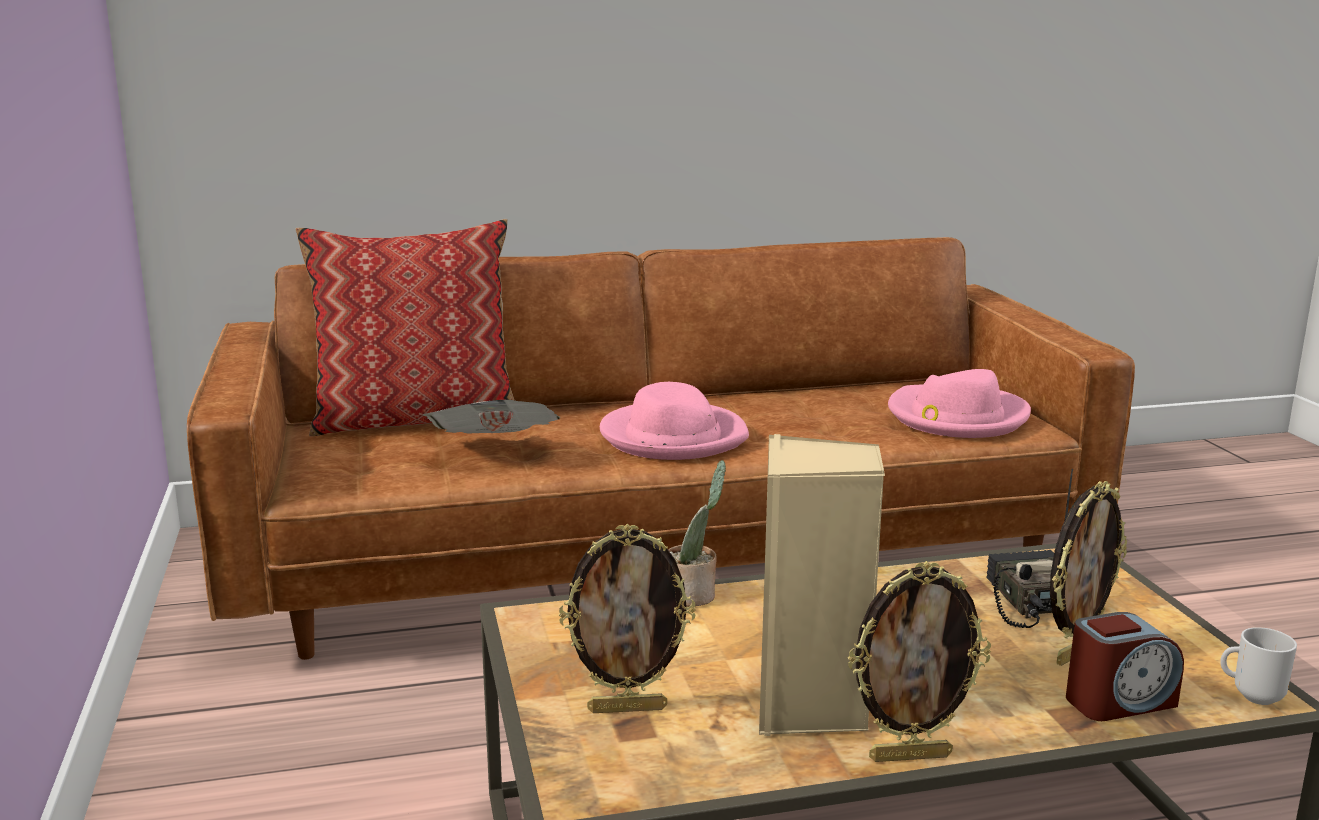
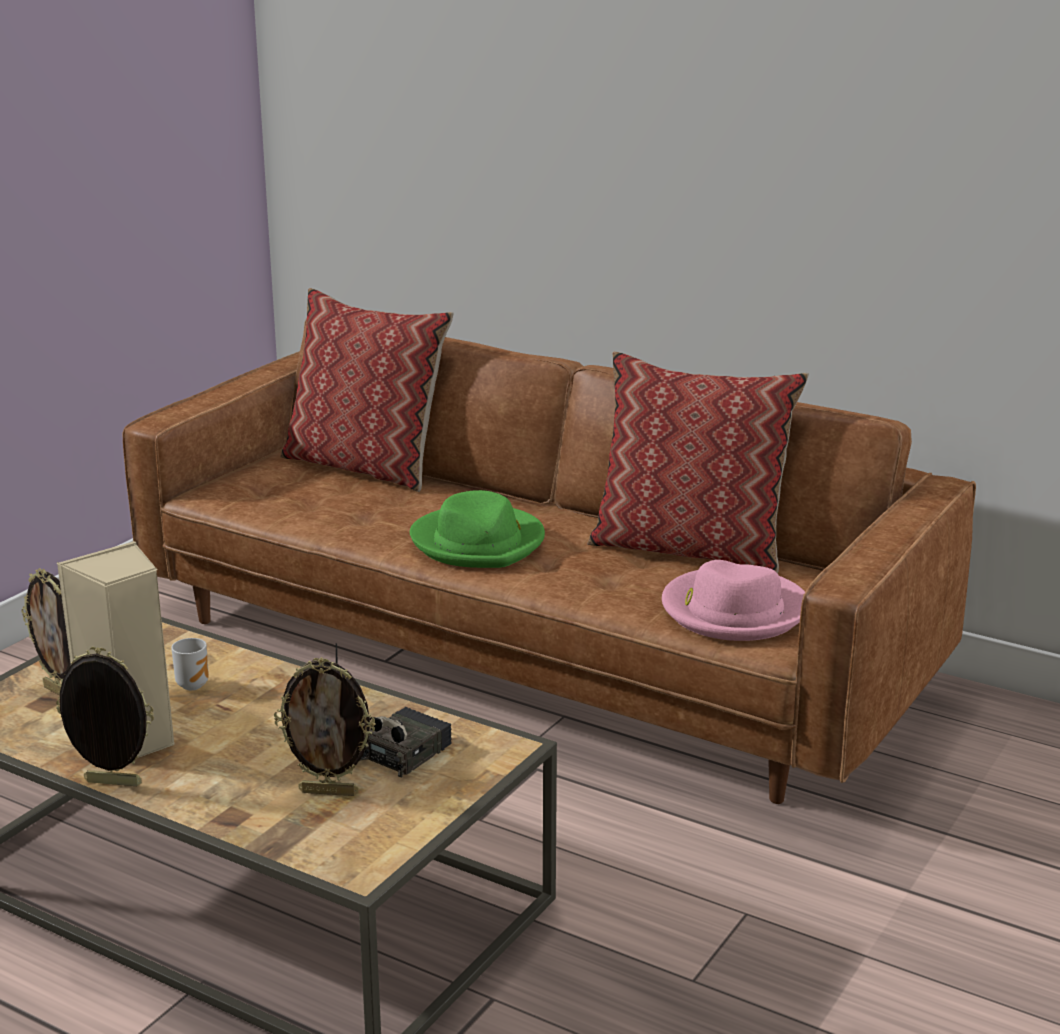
camera: 45 degrees right, 5 degrees up
newspaper [423,400,560,434] -> none
pink hat [600,382,749,460] -> green hat [410,490,545,568]
potted plant [668,460,726,607] -> none
picture frame [848,561,991,762] -> picture frame turned 150 degrees clockwise [56,647,154,786]
alarm clock [1066,612,1184,721] -> none
mug [1220,627,1297,705] -> mug moved to [171,638,209,690]
none -> pillow [587,351,809,574]

